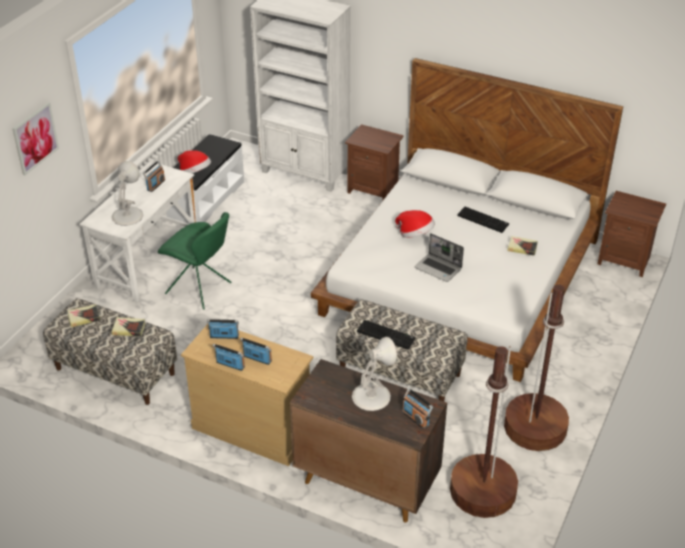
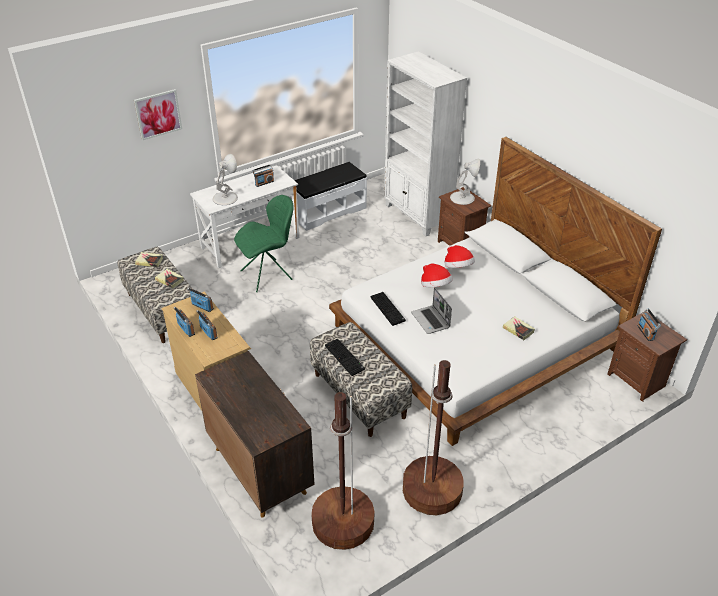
camera: 30 degrees right, 0 degrees up
green chair [158,212,231,310] -> green chair turned 90 degrees counterclockwise [234,195,294,292]
hat [178,150,211,173] -> hat moved to [444,245,475,268]
white table lamp [352,337,397,411] -> white table lamp moved to [450,159,480,205]
radio [402,389,433,429] -> radio moved to [637,308,661,341]
keyboard [457,207,509,233] -> keyboard moved to [370,292,406,326]

